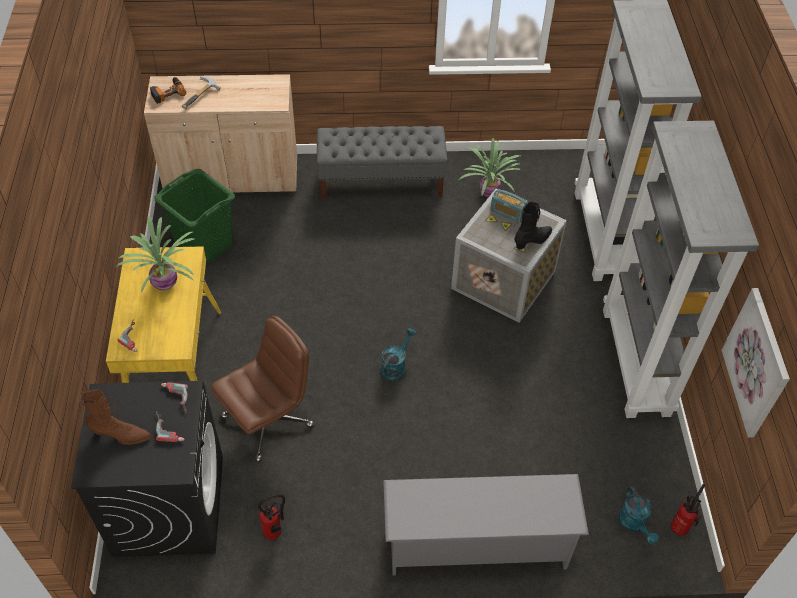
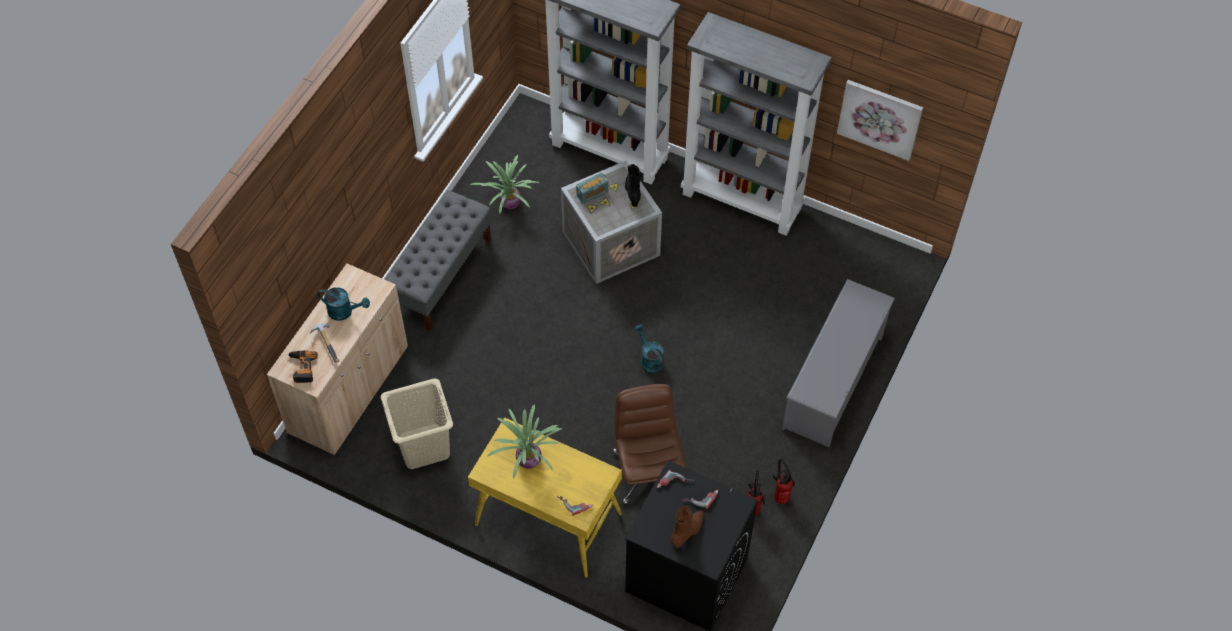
camera: 60 degrees left, 5 degrees up
green laundry basket [154,169,235,265] -> beige laundry basket [381,378,453,469]
turquoise watering can [619,486,659,544] -> turquoise watering can moved to [318,287,370,321]
fire extinguisher [671,484,705,535] -> fire extinguisher moved to [772,459,795,504]

